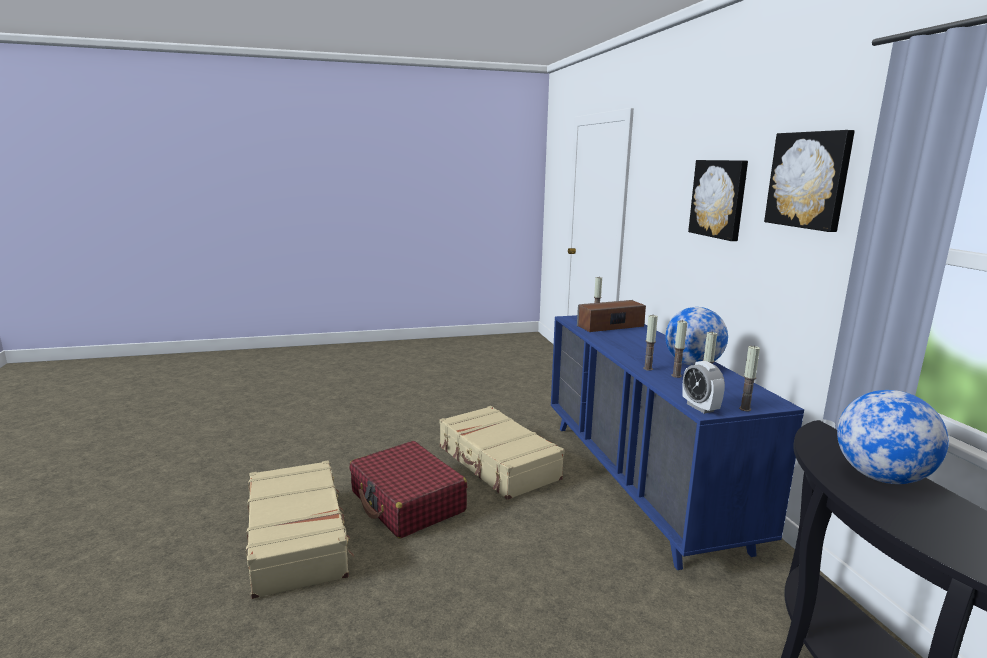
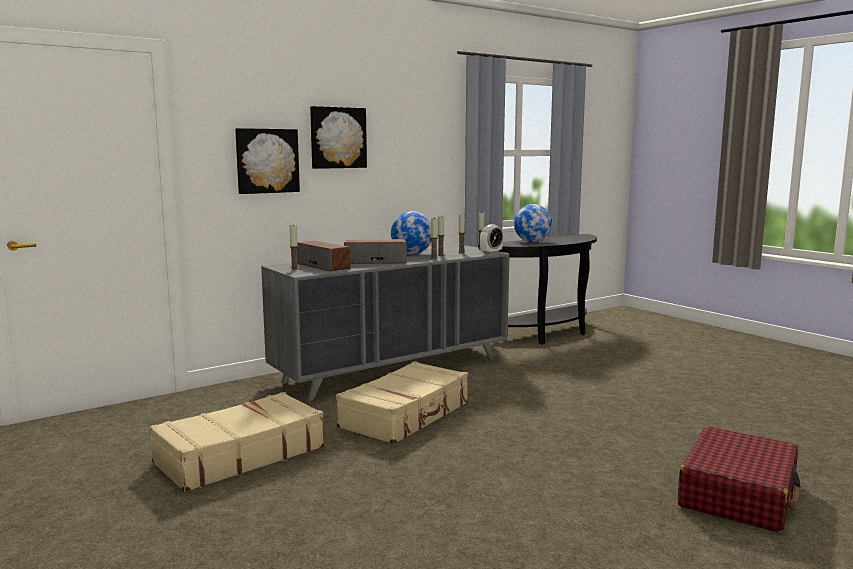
camera: 110 degrees left, 5 degrees down
beige suitcase [246,461,354,599] -> beige suitcase moved to [150,392,324,492]
red suitcase [350,441,467,538] -> red suitcase moved to [678,426,800,533]
blue dresser [551,315,804,570] -> grey dresser [261,245,509,401]
picture [764,130,855,232] -> picture moved to [235,128,300,194]
none -> speaker [344,239,407,264]

